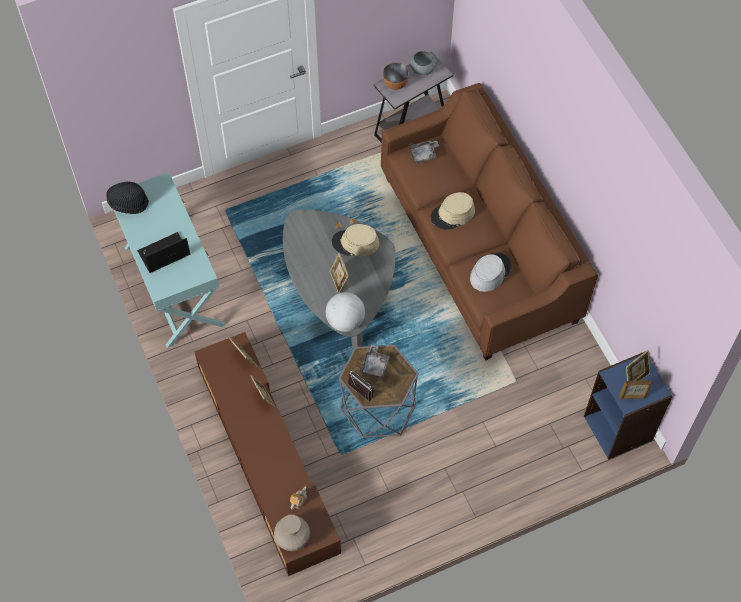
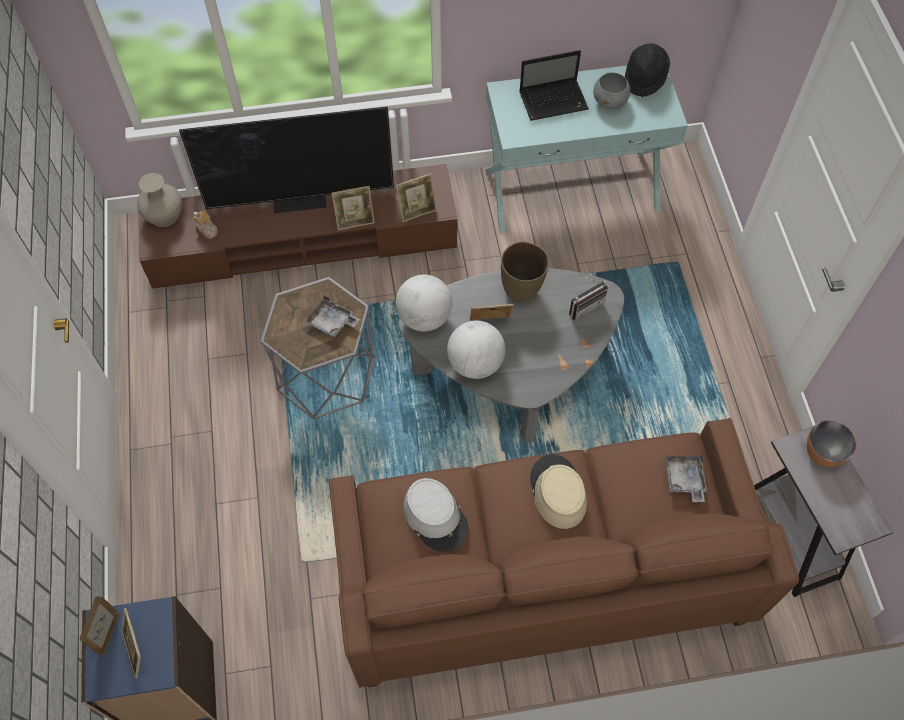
camera: 105 degrees right, 0 degrees up
laptop [137,232,191,273] -> laptop turned 90 degrees clockwise [519,50,589,121]
beige hat [332,224,380,257] -> none
radio [348,371,373,401] -> radio moved to [569,275,608,321]
grey bowl [410,51,436,75] -> grey bowl moved to [593,72,630,109]
none -> television [179,106,394,214]
none -> globe [447,321,505,379]
none -> brown vase [501,241,549,303]

